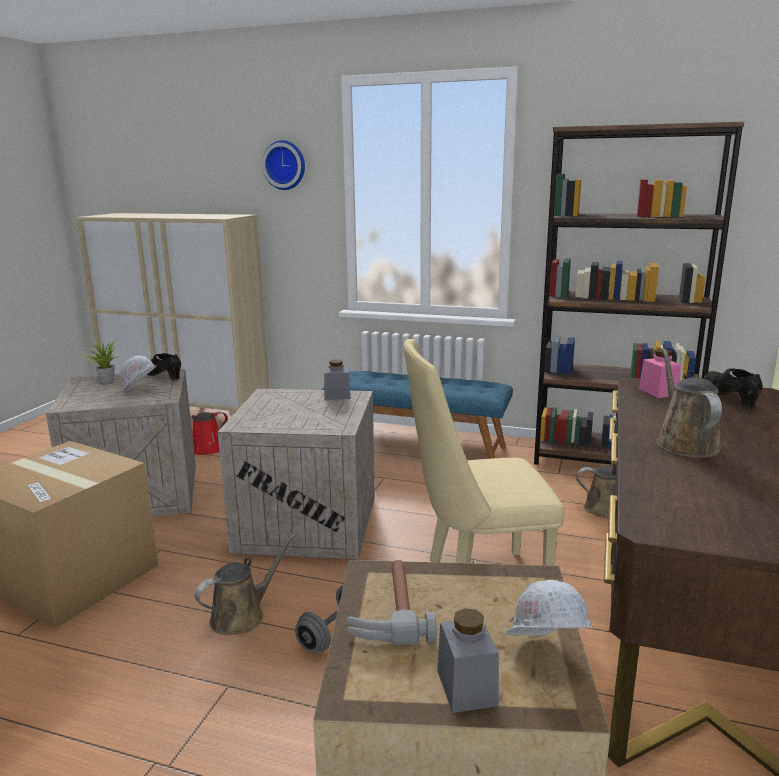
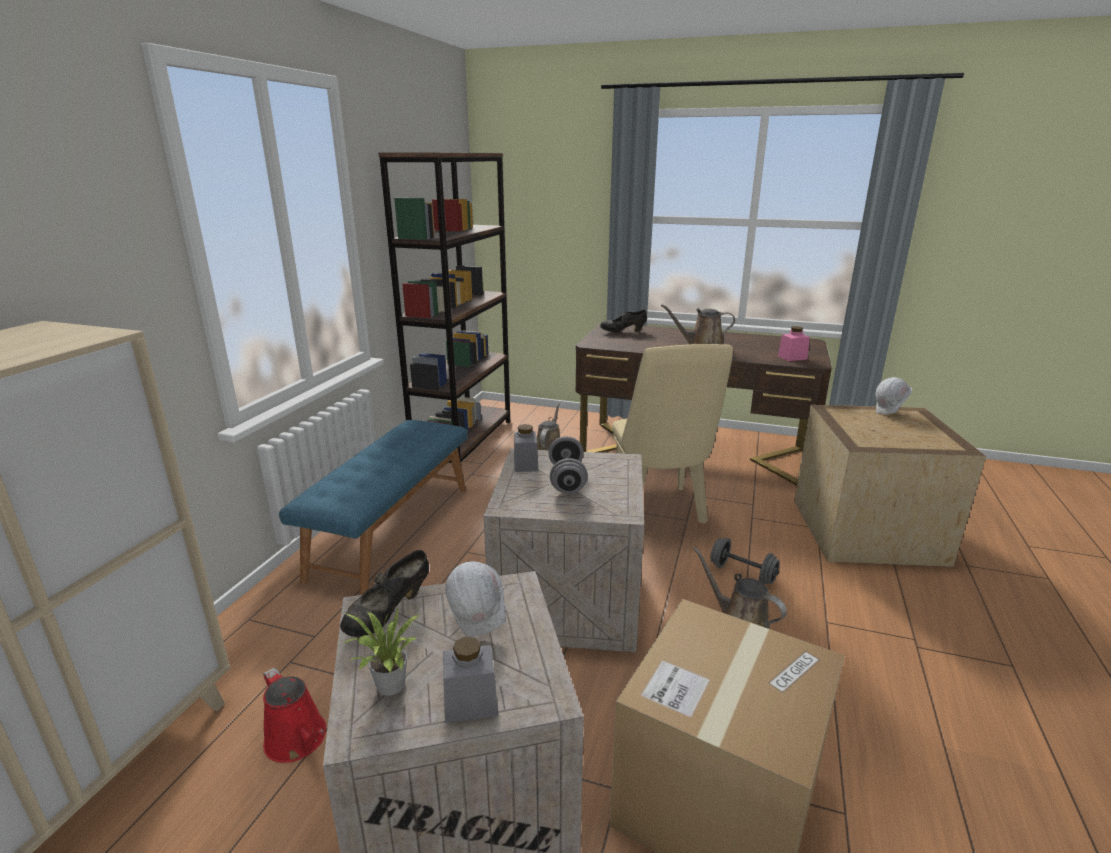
camera: 90 degrees left, 5 degrees up
wall clock [262,140,305,190] -> none
hammer [345,560,437,645] -> none
grey jar [437,608,499,713] -> grey jar moved to [443,636,498,723]
pink jar [639,349,681,398] -> pink jar moved to [778,326,810,361]
none -> grey dumbbell [548,436,588,494]

